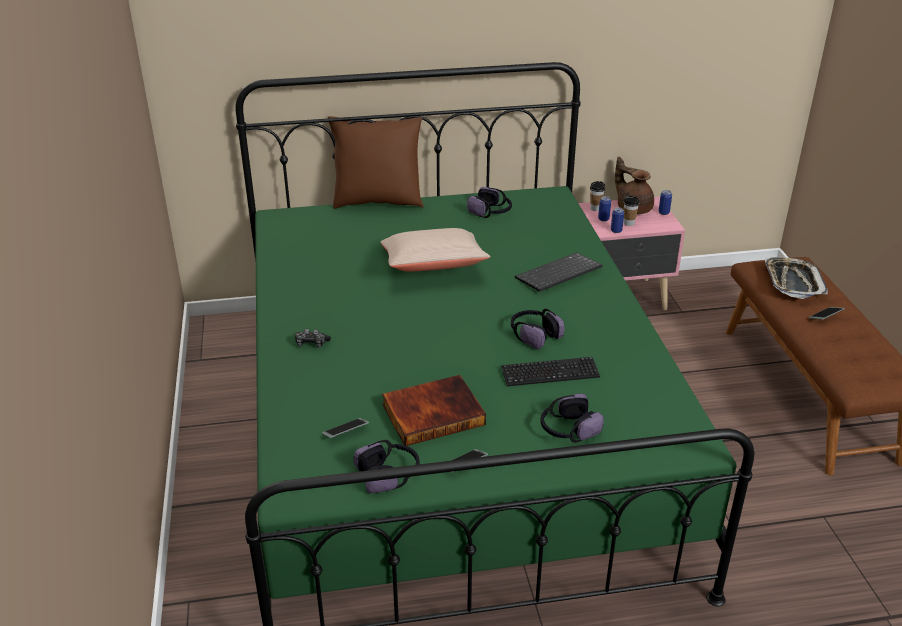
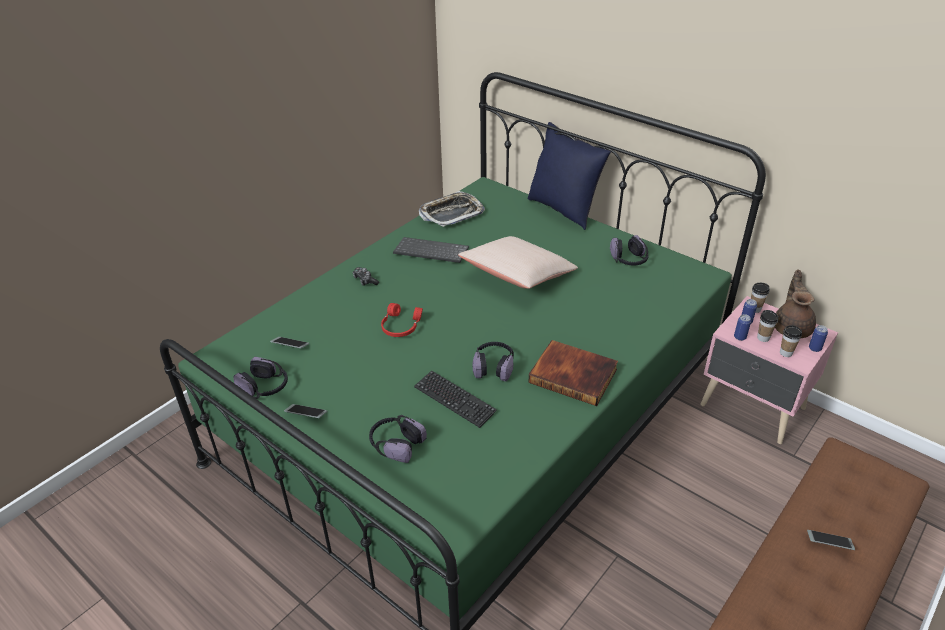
camera: 50 degrees right, 5 degrees up
brown pillow [328,116,424,209] -> blue pillow [528,122,611,230]
book [382,375,486,446] -> book moved to [528,340,618,406]
keyboard [515,252,602,292] -> keyboard moved to [393,237,469,263]
tray [764,257,828,299] -> tray moved to [419,191,485,227]
none -> red headphones [381,303,423,337]
none -> cup [780,325,802,357]

